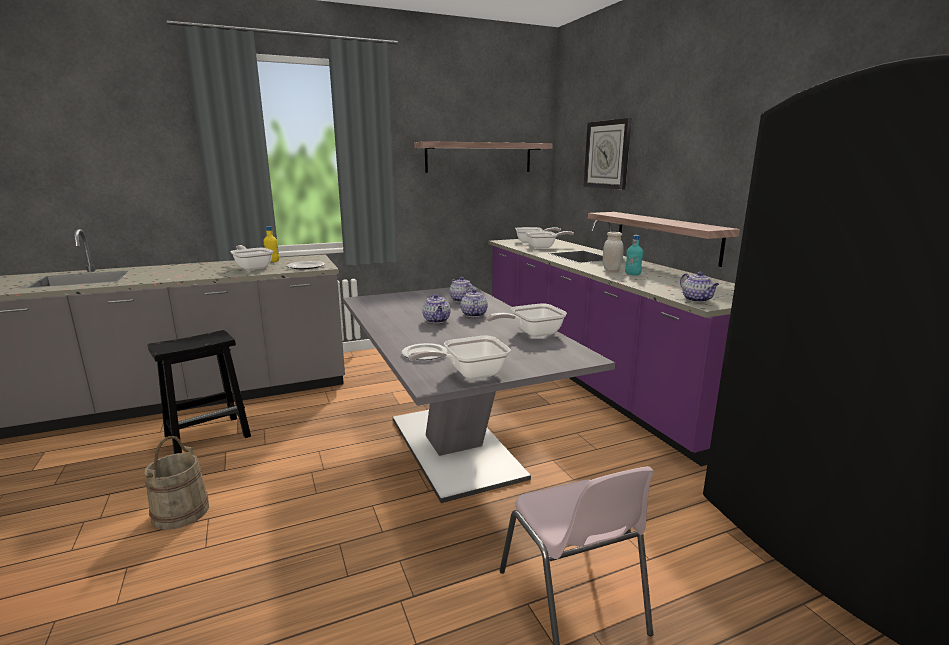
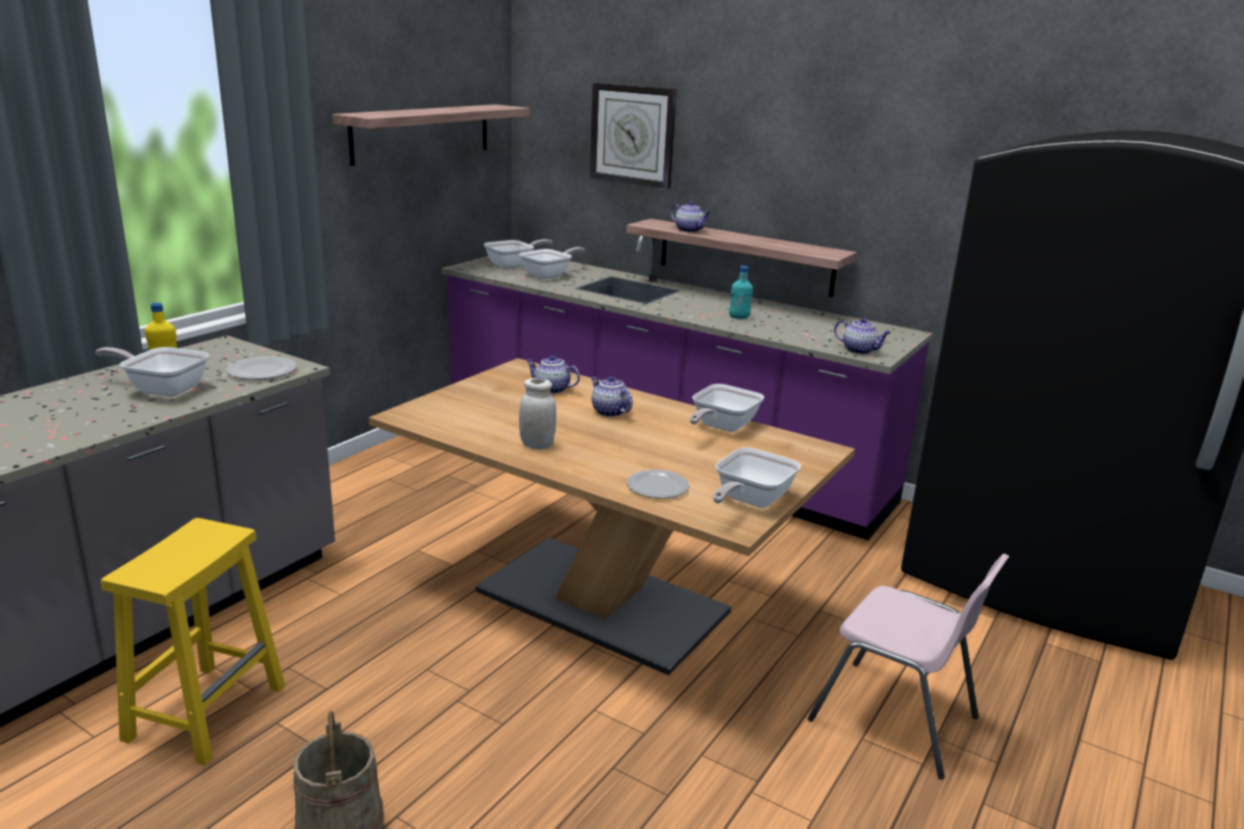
camera: 35 degrees left, 5 degrees up
black stool [148,330,251,454] -> yellow stool [101,518,285,766]
grey dining table [343,286,615,503] -> brown dining table [369,358,855,675]
teapot [422,294,451,323] -> teapot moved to [670,201,711,232]
white jar [603,232,624,271] -> white jar moved to [519,378,556,449]

